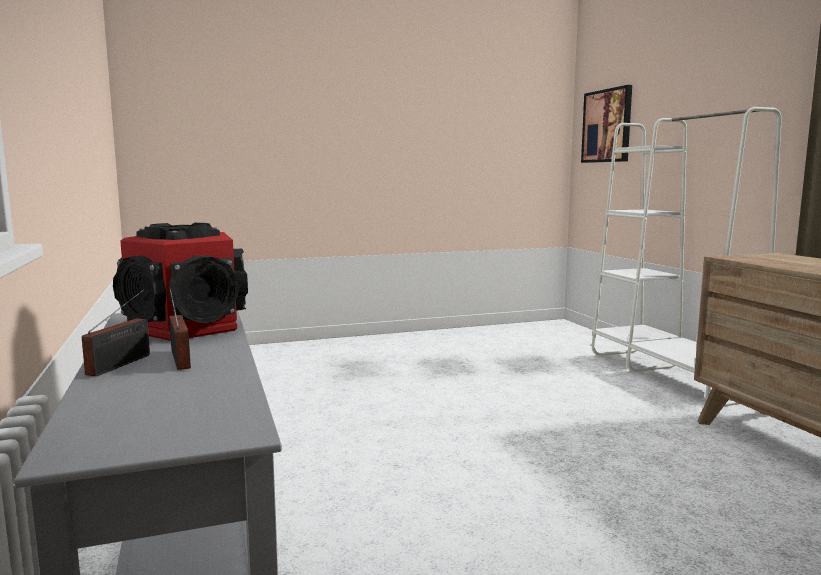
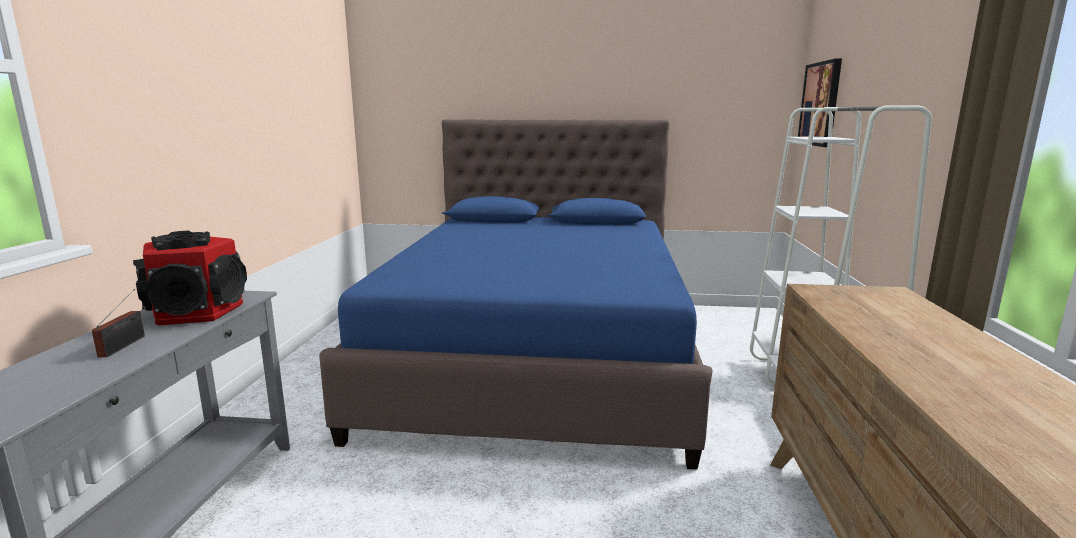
camera: 25 degrees right, 5 degrees up
radio [82,289,150,376] -> none
none -> blue bed [319,119,713,470]

